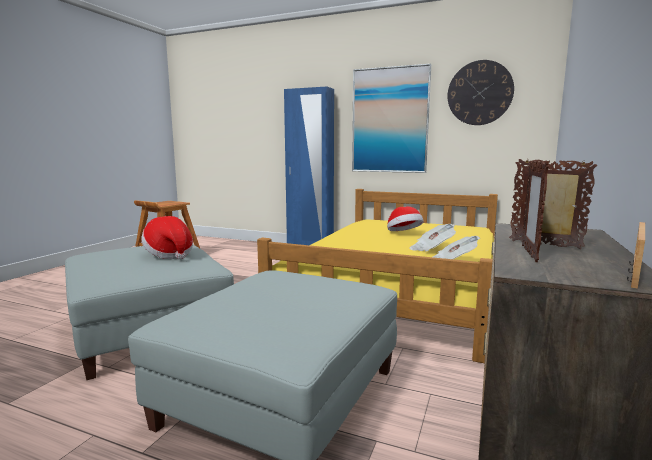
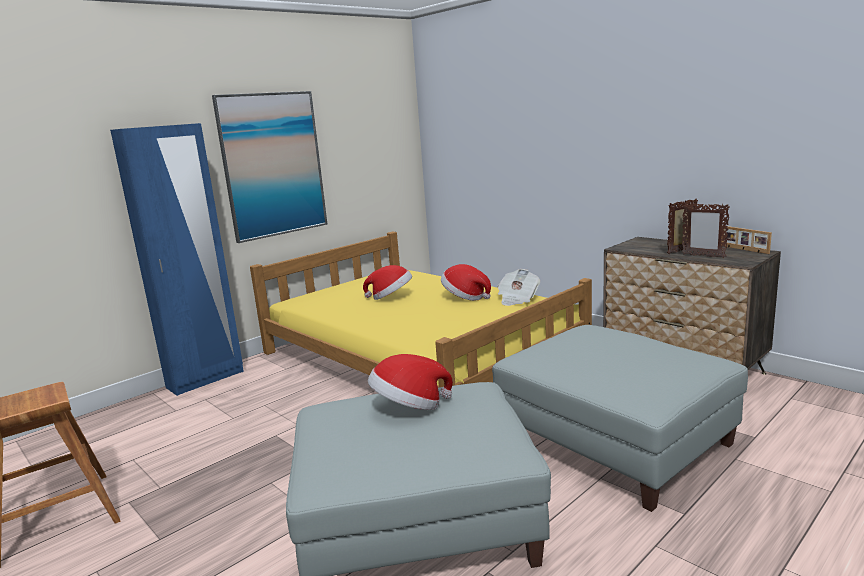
camera: 65 degrees left, 5 degrees up
newspaper [409,224,456,252] -> hat [441,264,491,301]
wall clock [448,60,514,125] -> none

